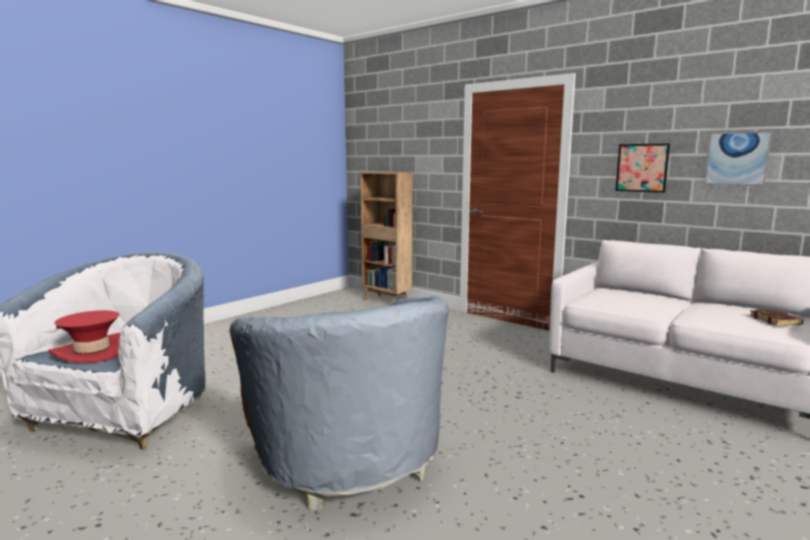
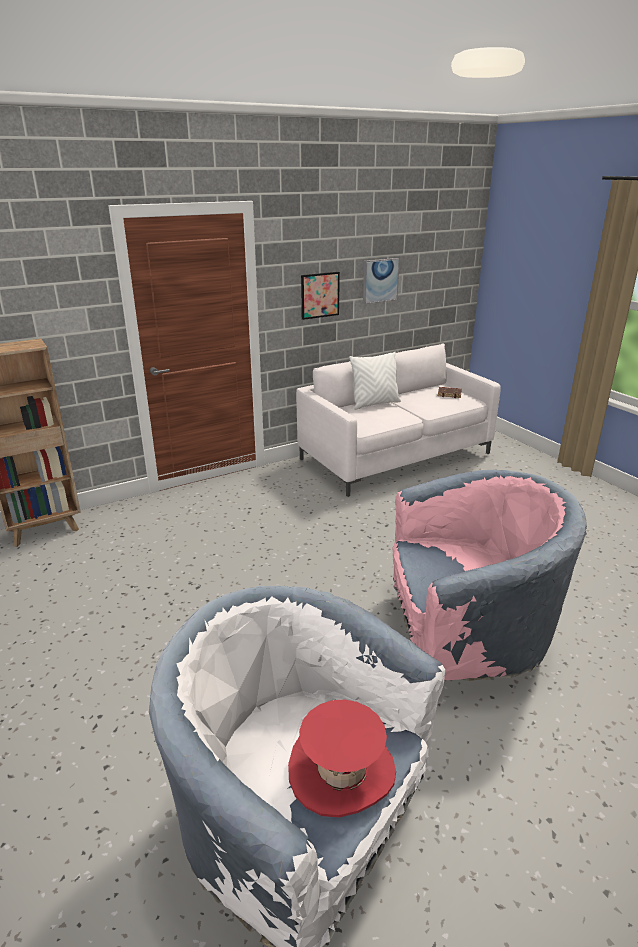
camera: 70 degrees left, 15 degrees up
brown armchair [230,296,449,510] -> pink armchair [392,470,587,681]
none -> white pillow [349,352,401,410]

